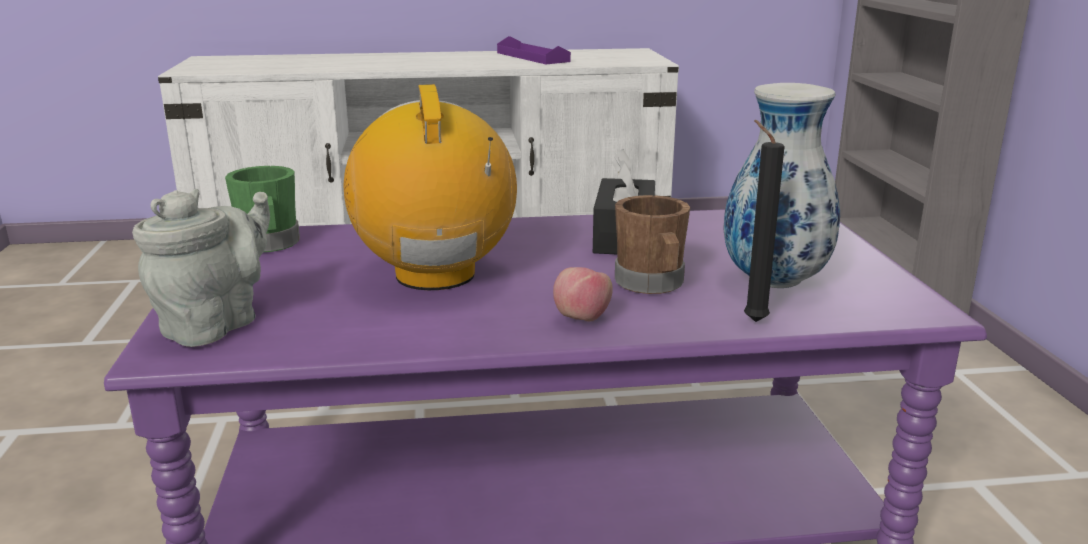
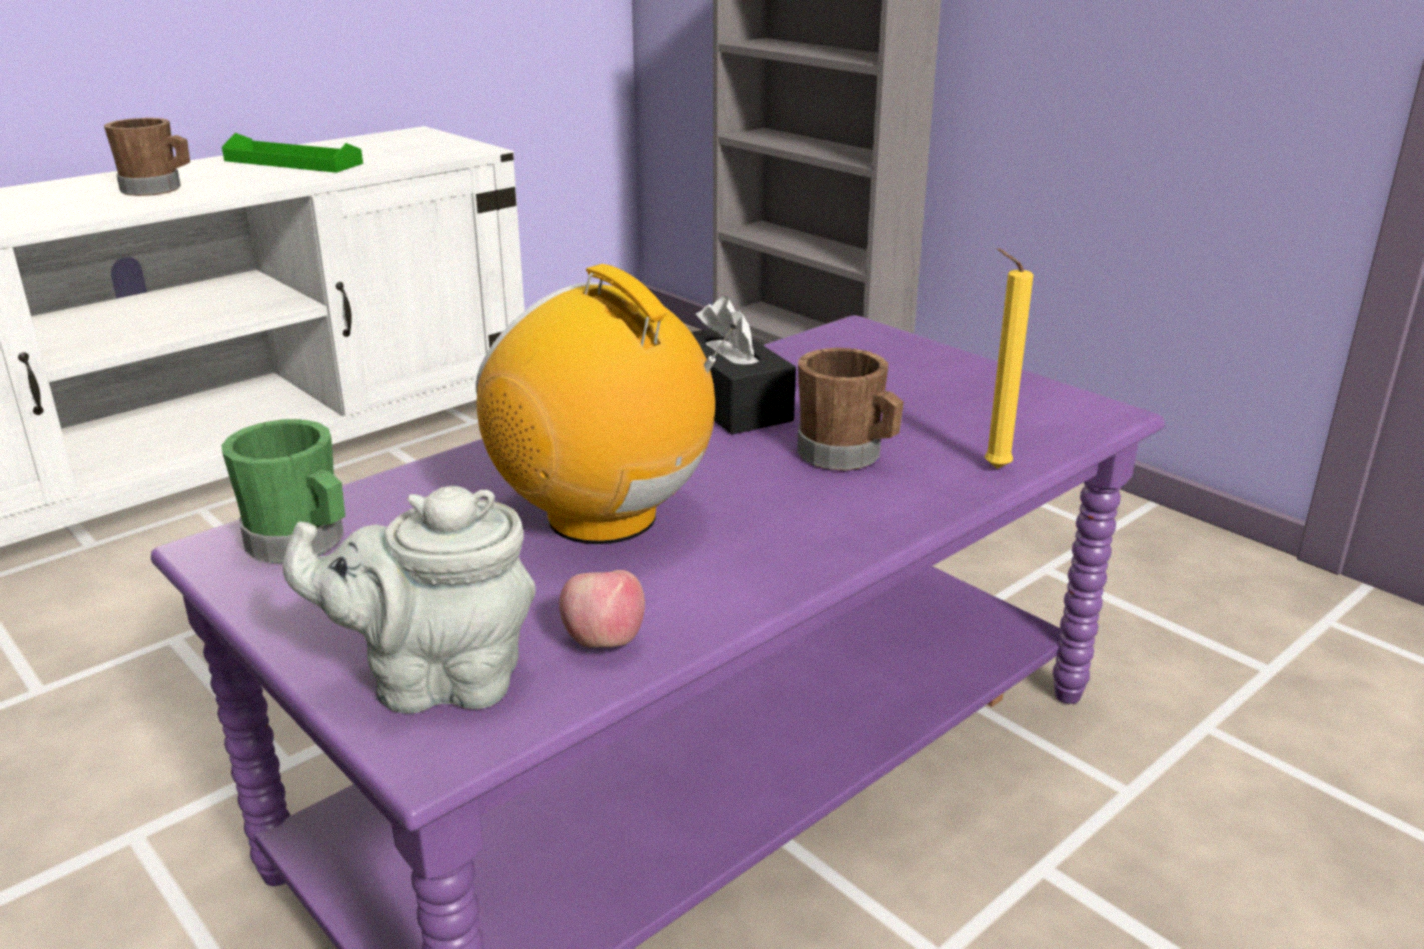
camera: 35 degrees left, 5 degrees up
grey teapot [132,189,270,347] -> grey teapot turned 90 degrees counterclockwise [283,486,536,714]
purple tray [497,36,571,64] -> green tray [222,133,363,173]
apple [553,267,613,322] -> apple moved to [559,570,645,648]
vase [724,83,840,288] -> none
black candle [744,120,785,322] -> yellow candle [984,248,1033,469]
none -> brown mug [104,118,190,196]

